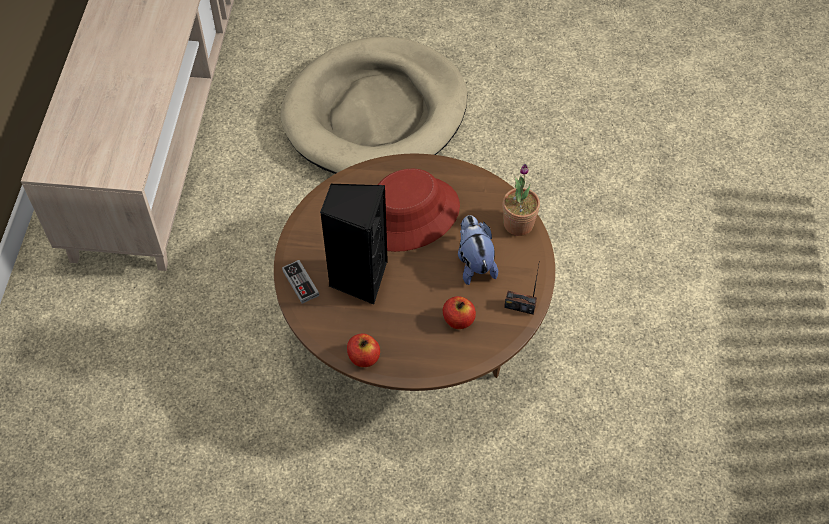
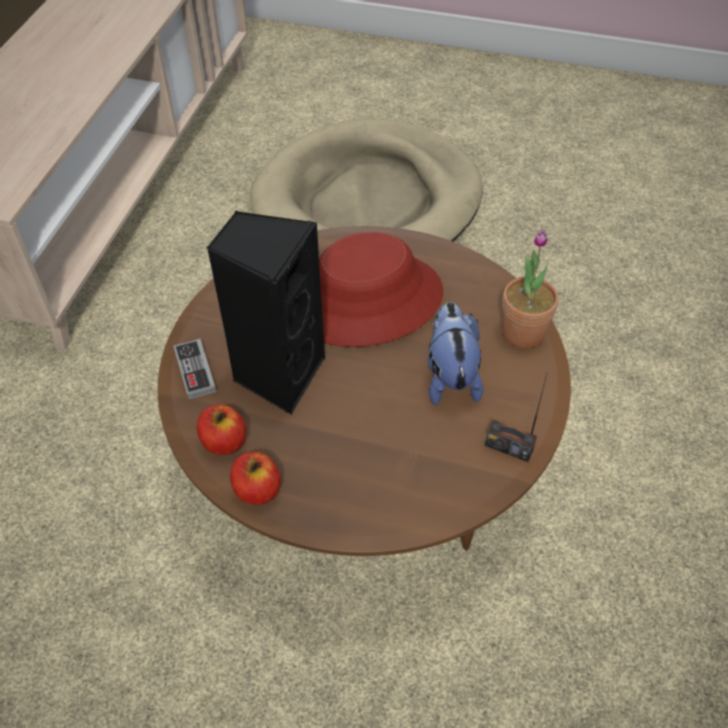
camera: 10 degrees right, 5 degrees down
apple [443,296,476,329] -> apple moved to [197,404,247,455]

